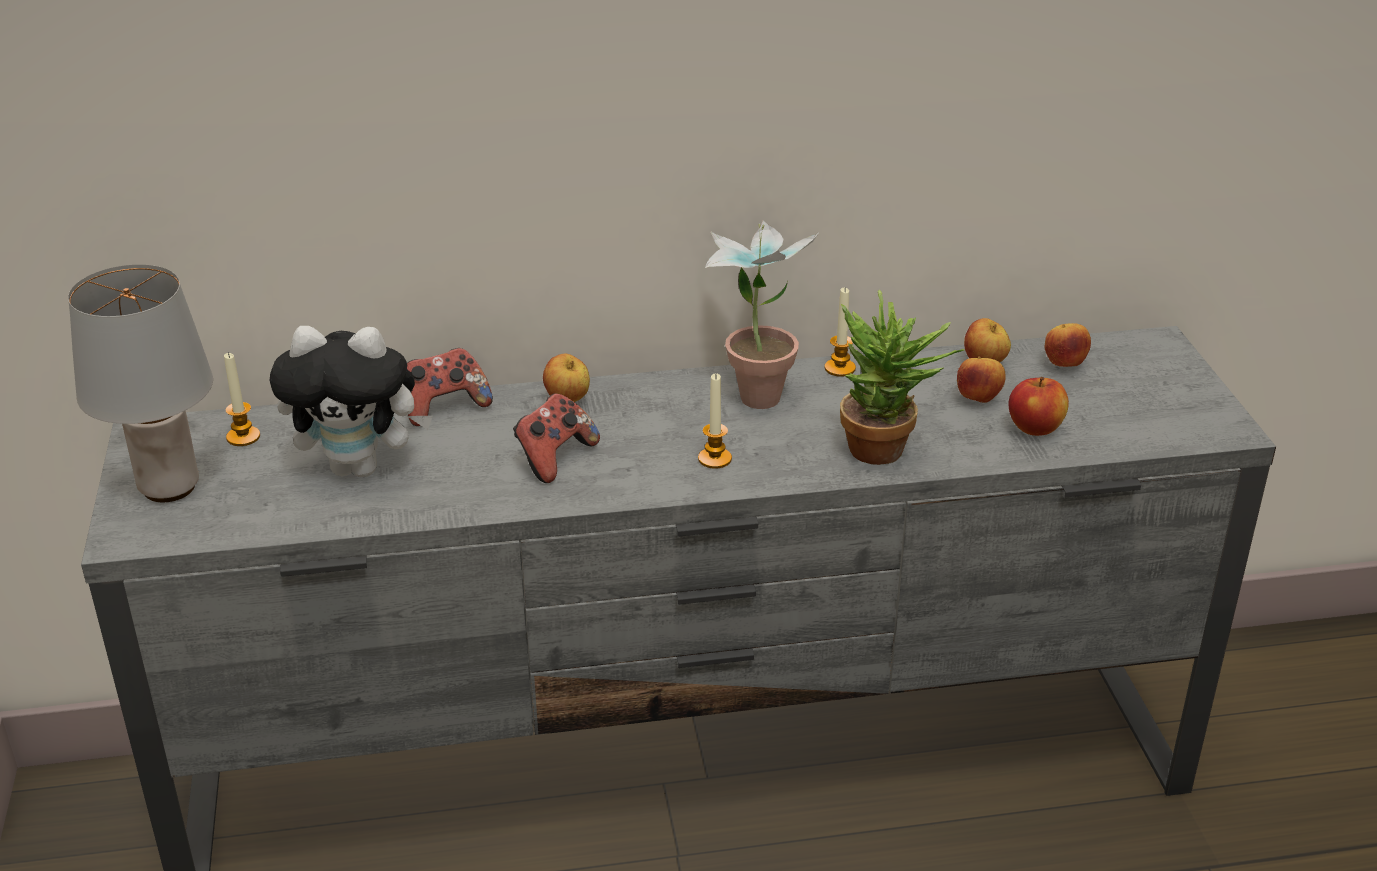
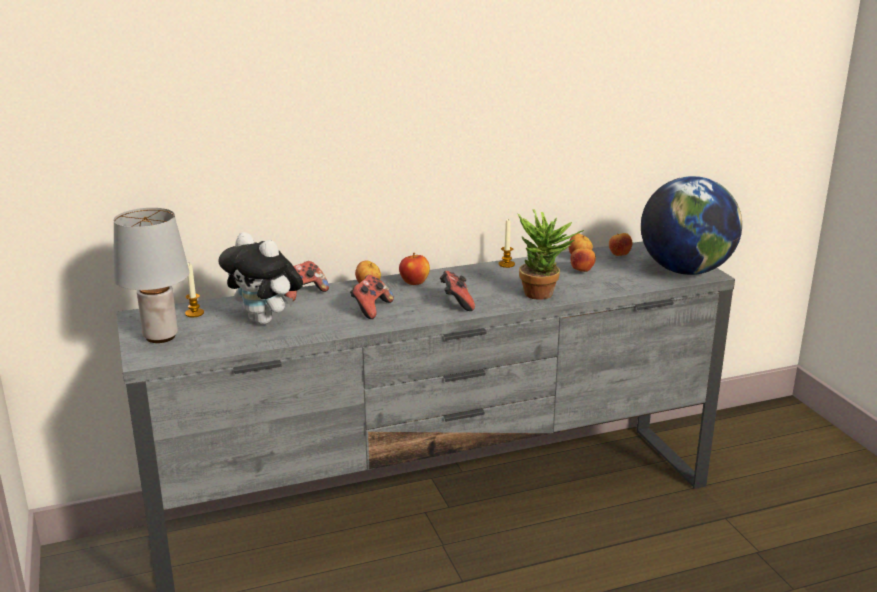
camera: 10 degrees left, 10 degrees down
plush toy [270,326,433,477] -> plush toy turned 45 degrees clockwise [218,232,303,325]
candle [698,373,732,469] -> game controller [440,271,475,311]
potted plant [705,221,820,409] -> none
apple [1008,377,1069,436] -> apple moved to [399,253,430,285]
none -> globe [641,176,742,275]

